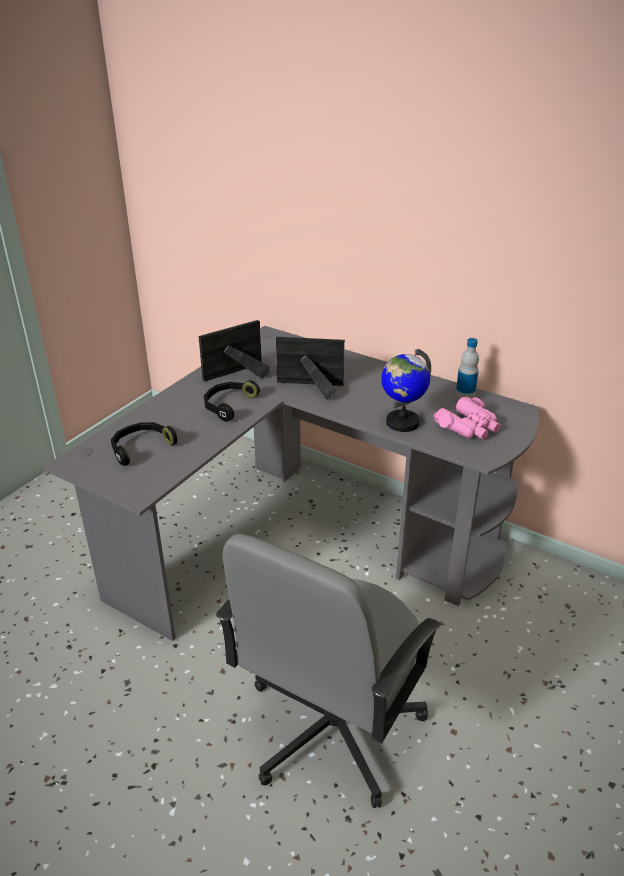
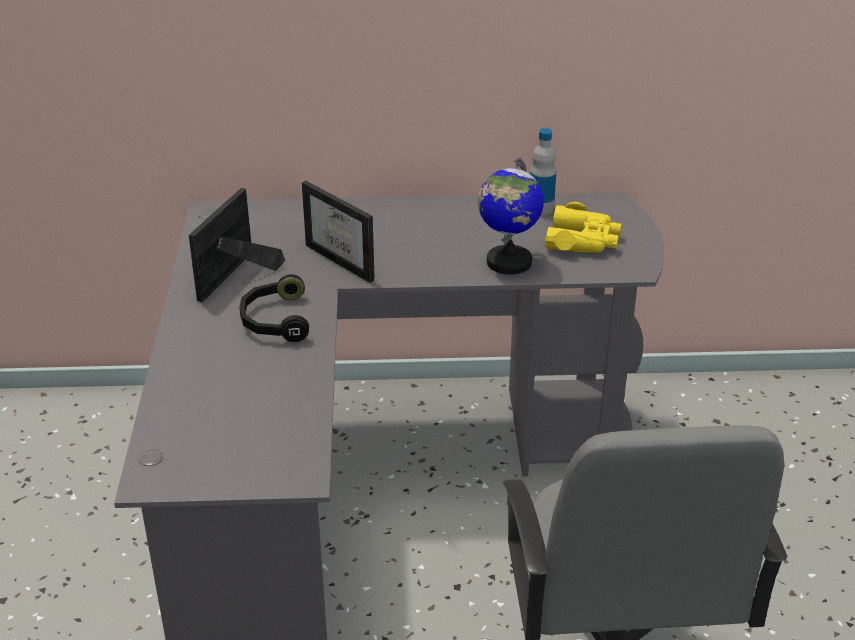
camera: 35 degrees left, 0 degrees up
black headphones [111,422,177,466] -> none
picture frame [276,337,345,399] -> picture frame turned 105 degrees counterclockwise [302,181,375,283]
pink binoculars [434,397,501,439] -> yellow binoculars [545,202,622,253]

